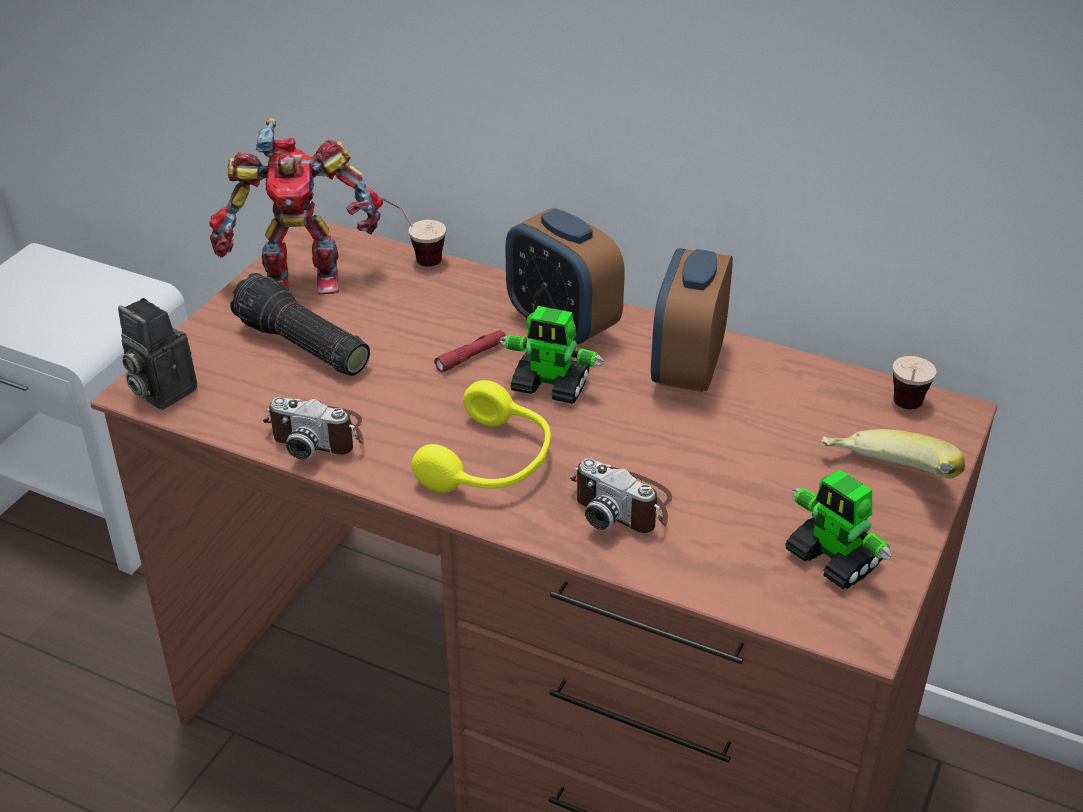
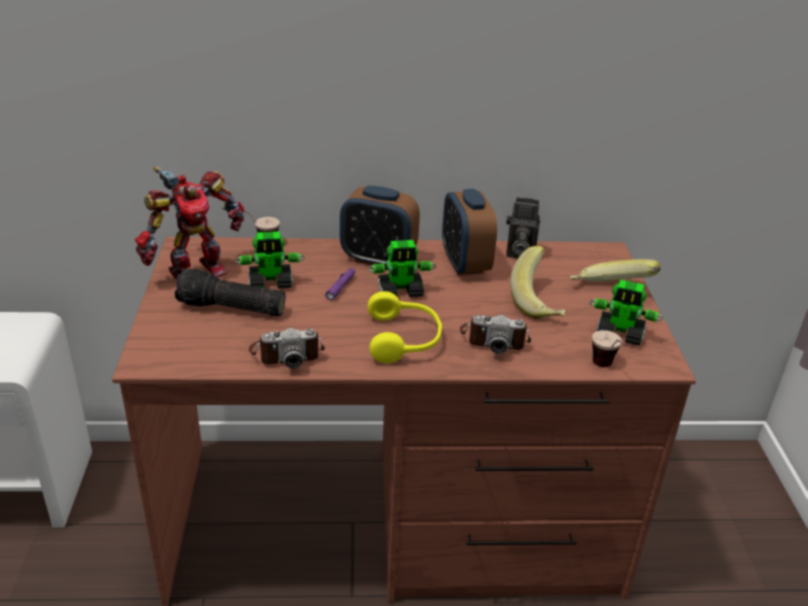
camera: 30 degrees left, 5 degrees down
camera [118,298,197,410] -> camera moved to [506,197,540,258]
red flashlight [434,330,506,373] -> purple flashlight [325,268,355,300]
cup [893,356,936,409] -> cup moved to [592,330,627,367]
none -> toy robot [235,231,305,288]
none -> banana [510,246,565,319]

